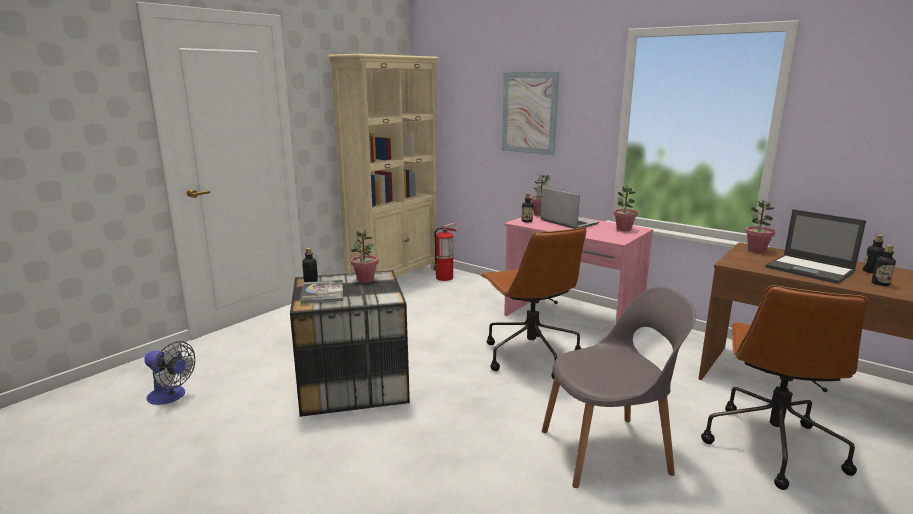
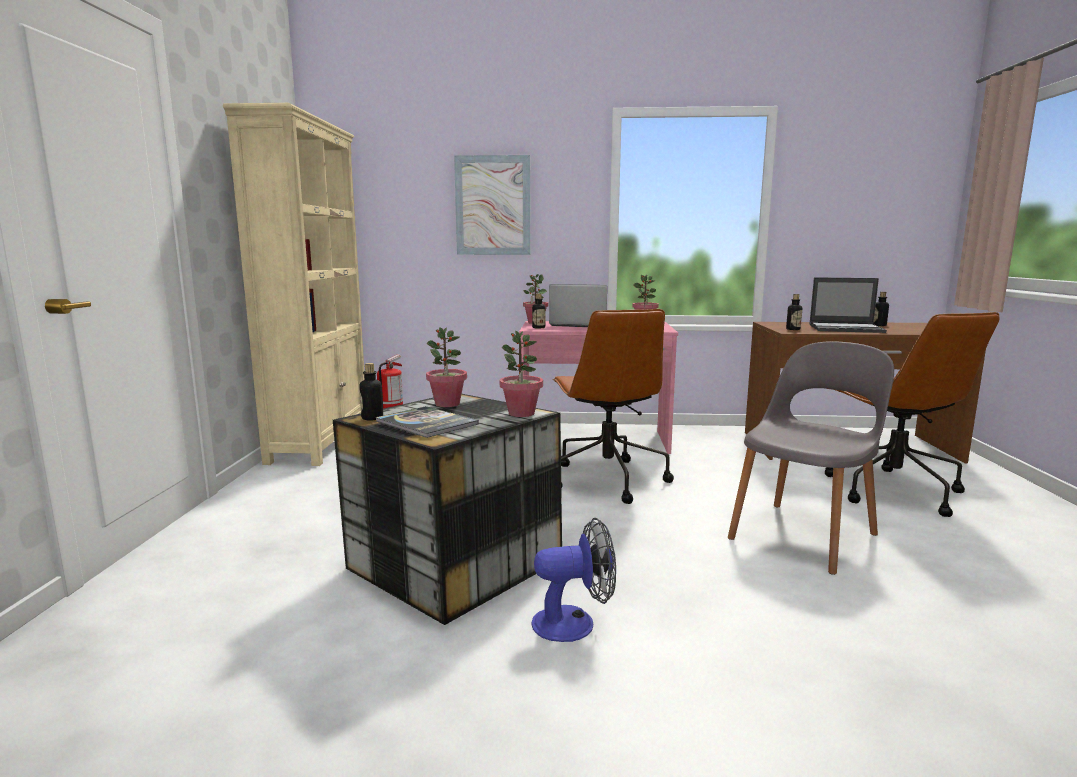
camera: 35 degrees left, 5 degrees down
fan [144,341,195,405] -> fan moved to [531,518,616,642]
brown office chair [480,227,586,379] -> brown office chair turned 45 degrees clockwise [553,309,674,504]
potted plant [745,200,775,252] -> potted plant moved to [500,331,543,417]
bottle [872,245,896,286] -> bottle moved to [786,294,802,330]

